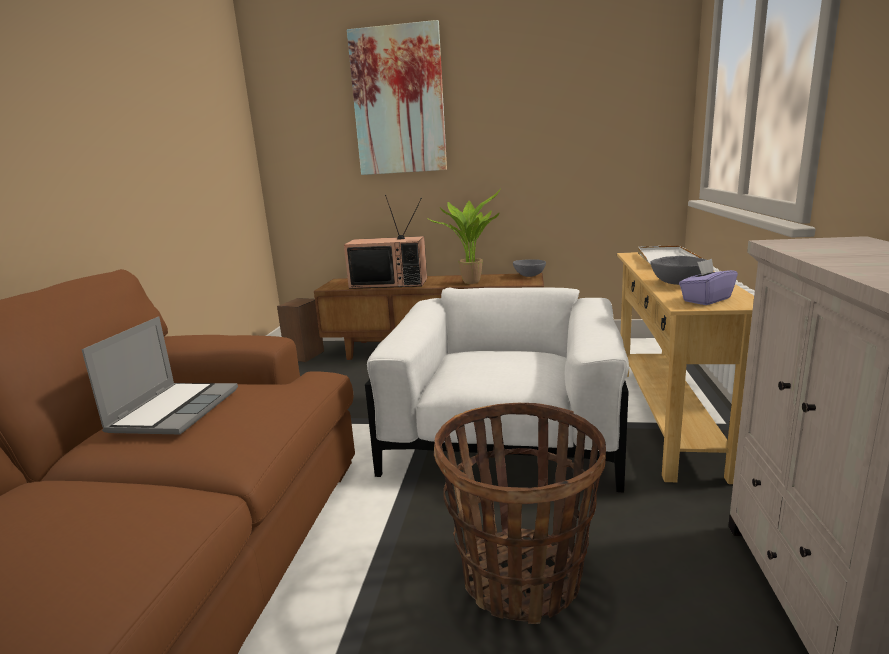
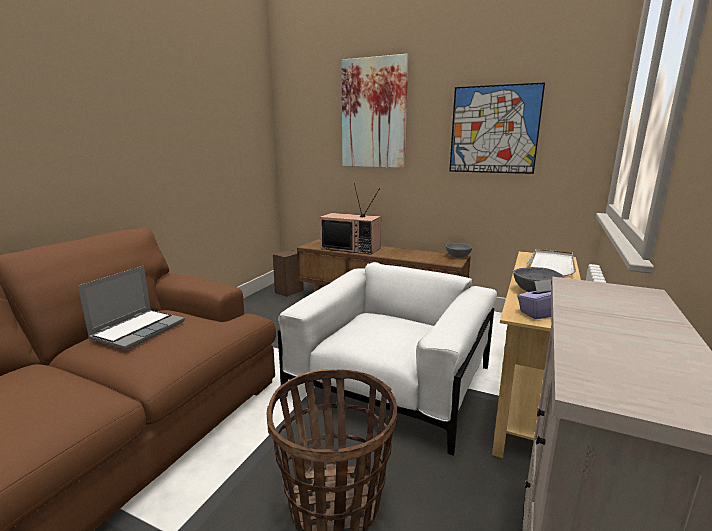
camera: 15 degrees right, 0 degrees up
potted plant [429,188,501,284] -> none
none -> picture [449,82,545,174]

